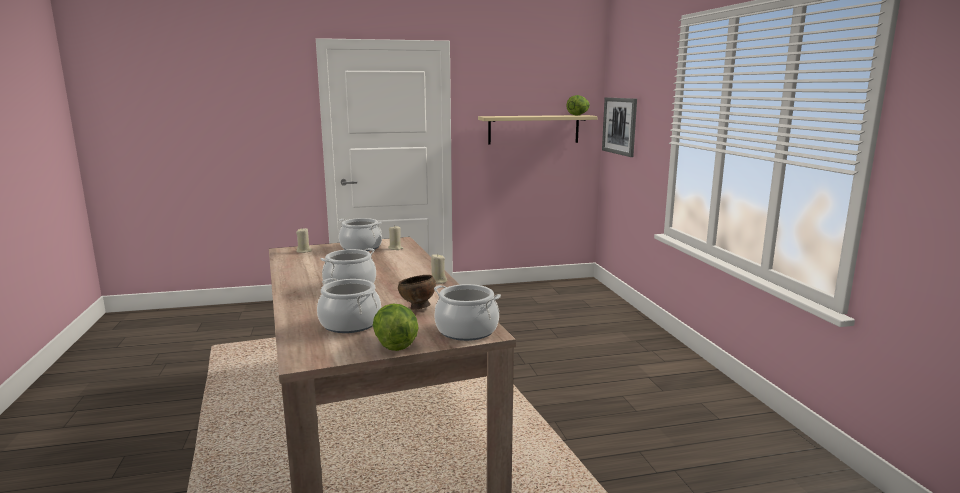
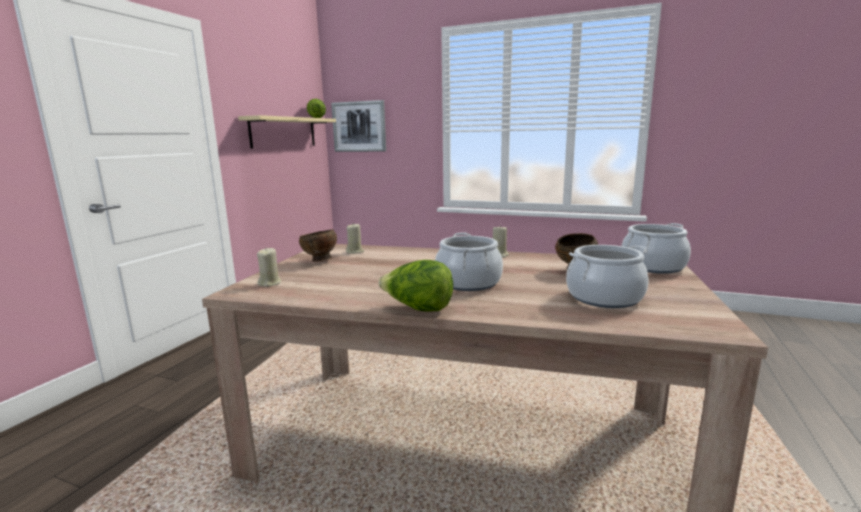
camera: 55 degrees left, 0 degrees up
cooking pot [338,218,382,251] -> brown bowl [299,229,337,262]
lettuce [373,303,418,351] -> lettuce moved to [379,260,453,311]

